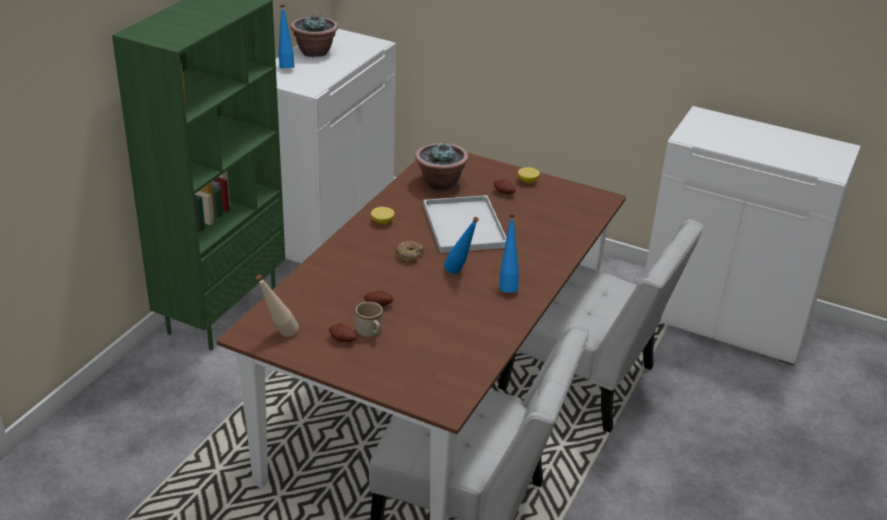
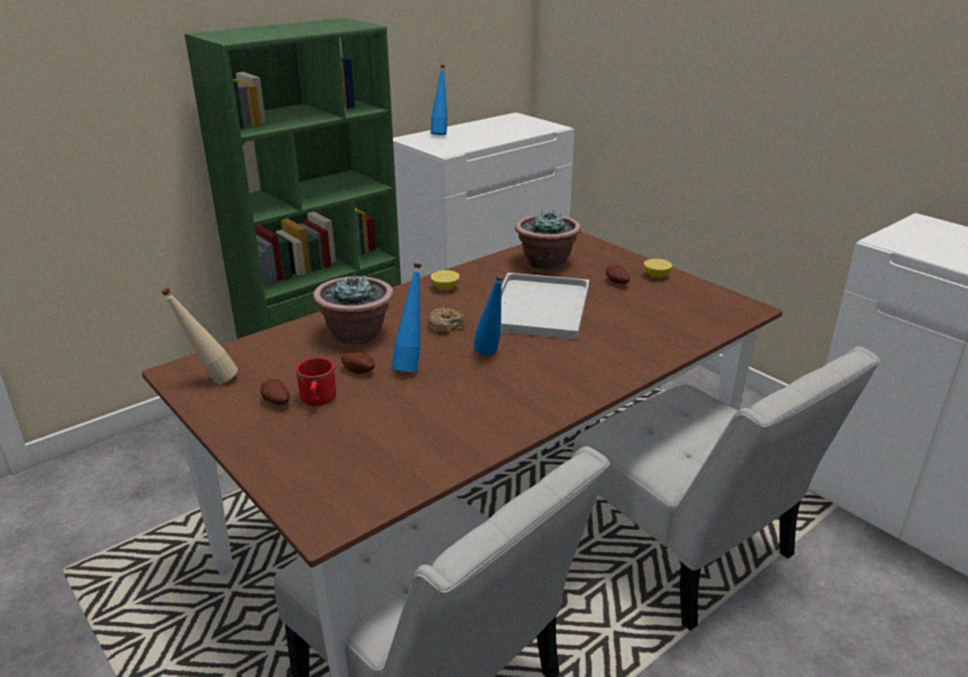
camera: 25 degrees right, 5 degrees down
potted plant [290,14,338,57] -> potted plant moved to [313,274,394,345]
beige mug [355,302,383,337] -> red mug [296,358,336,406]
blue bottle [500,214,519,293] -> blue bottle moved to [392,263,422,372]

